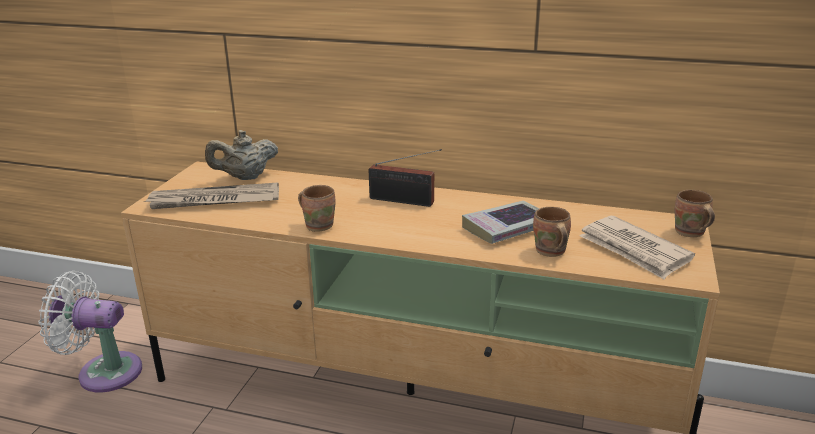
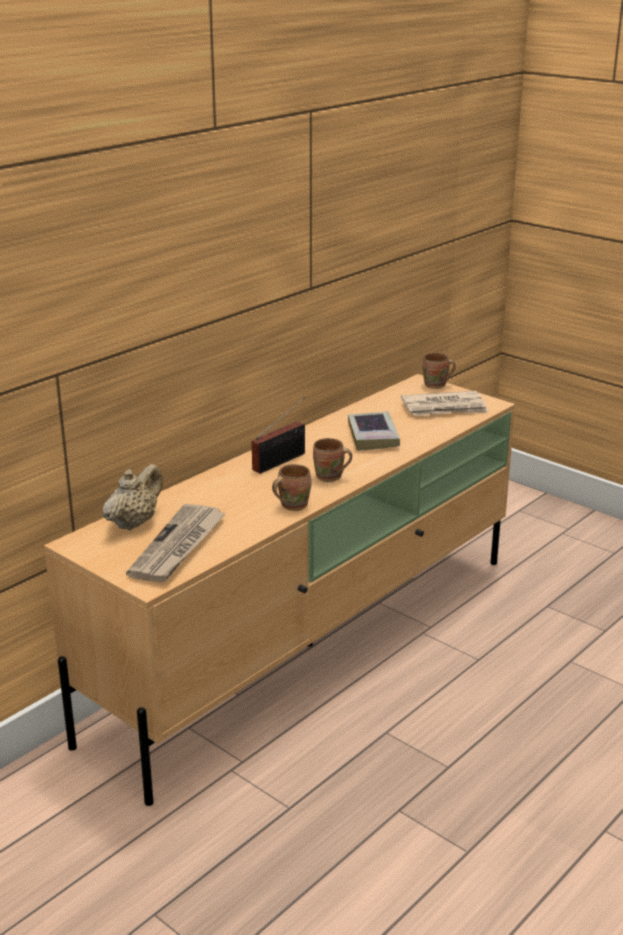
camera: 65 degrees left, 0 degrees up
white fan [38,271,142,392] -> none
beige teapot [205,130,278,180] -> beige teapot turned 150 degrees counterclockwise [103,464,163,531]
brown mug [533,207,571,257] -> brown mug moved to [313,438,352,482]

